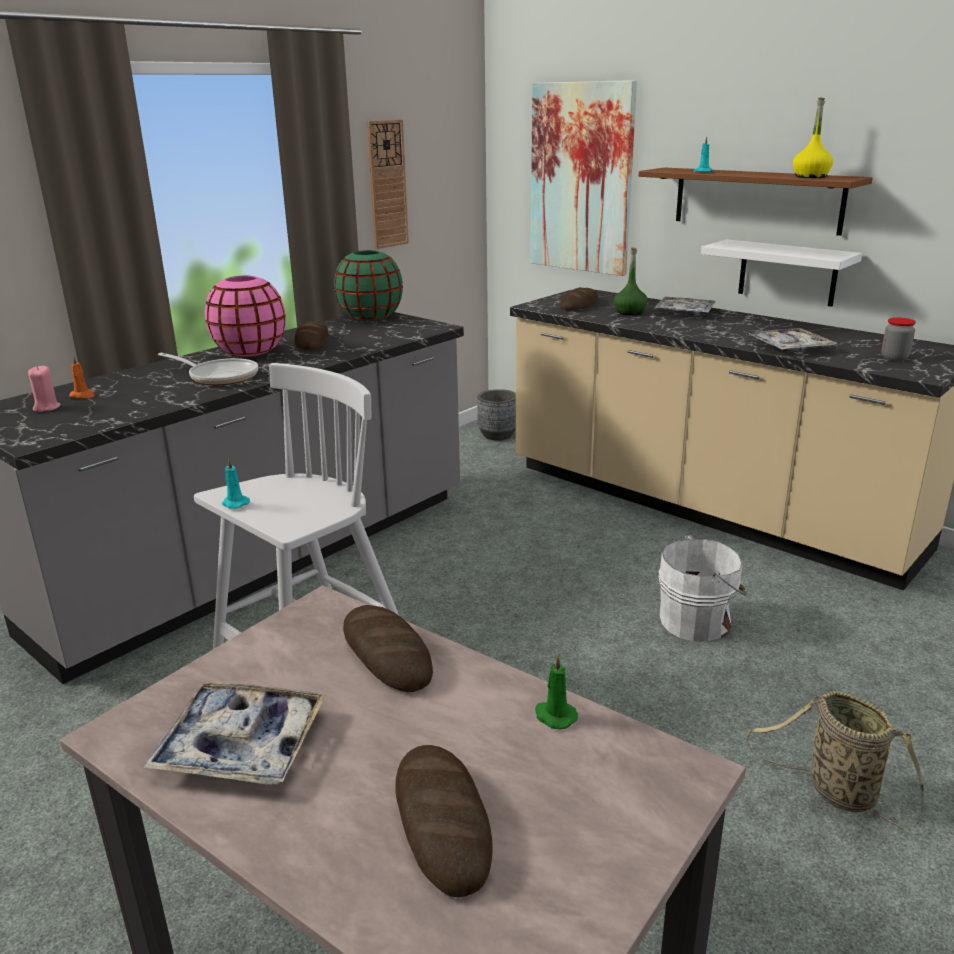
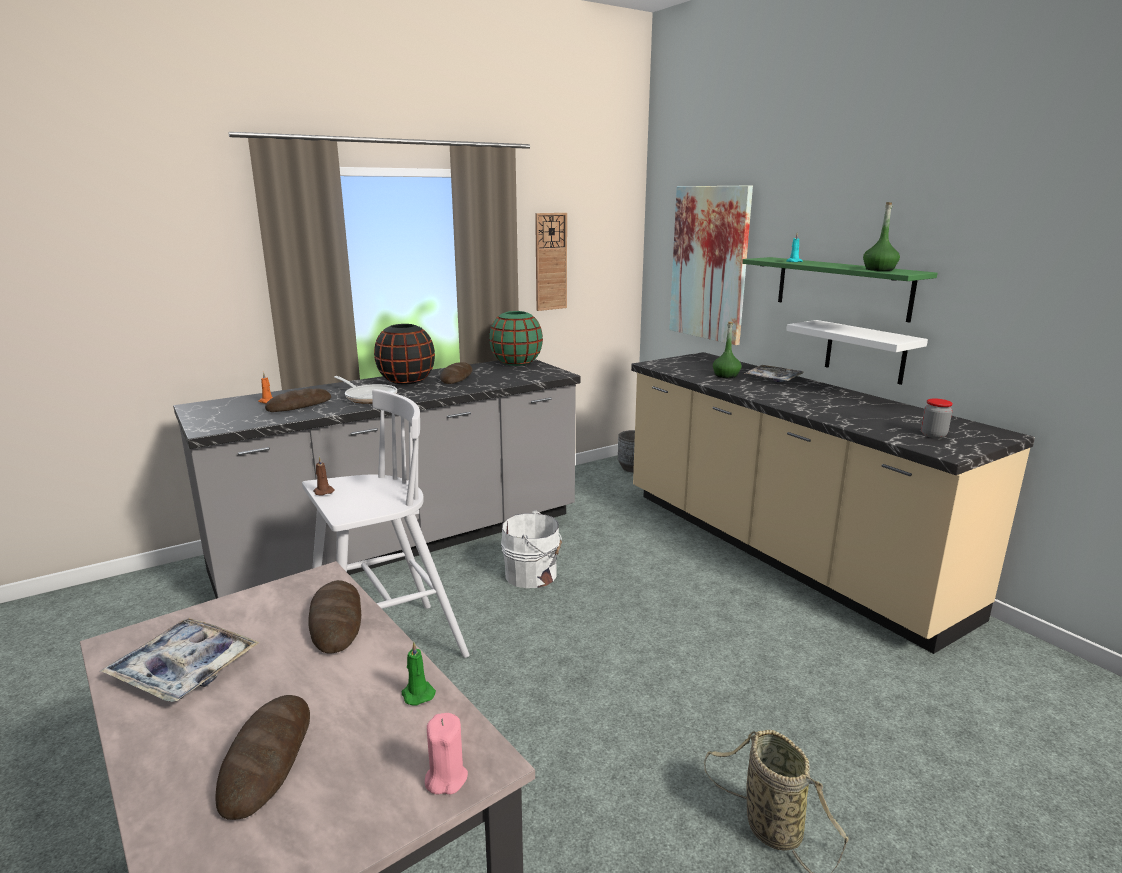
camera: 15 degrees right, 5 degrees down
pink candle [28,366,60,412] -> pink candle moved to [425,713,468,795]
pink vase [205,276,286,357] -> black vase [374,324,435,384]
turquoise candle [222,458,250,509] -> brown candle [313,456,335,496]
bread [560,288,598,311] -> bread moved to [265,388,331,412]
brown shelf [639,168,873,236] -> green shelf [742,257,937,323]
white bucket [658,535,747,641] -> white bucket moved to [501,510,562,588]
tray [749,328,837,352] -> none
yellow bottle [793,98,833,178] -> green bottle [863,202,900,271]

